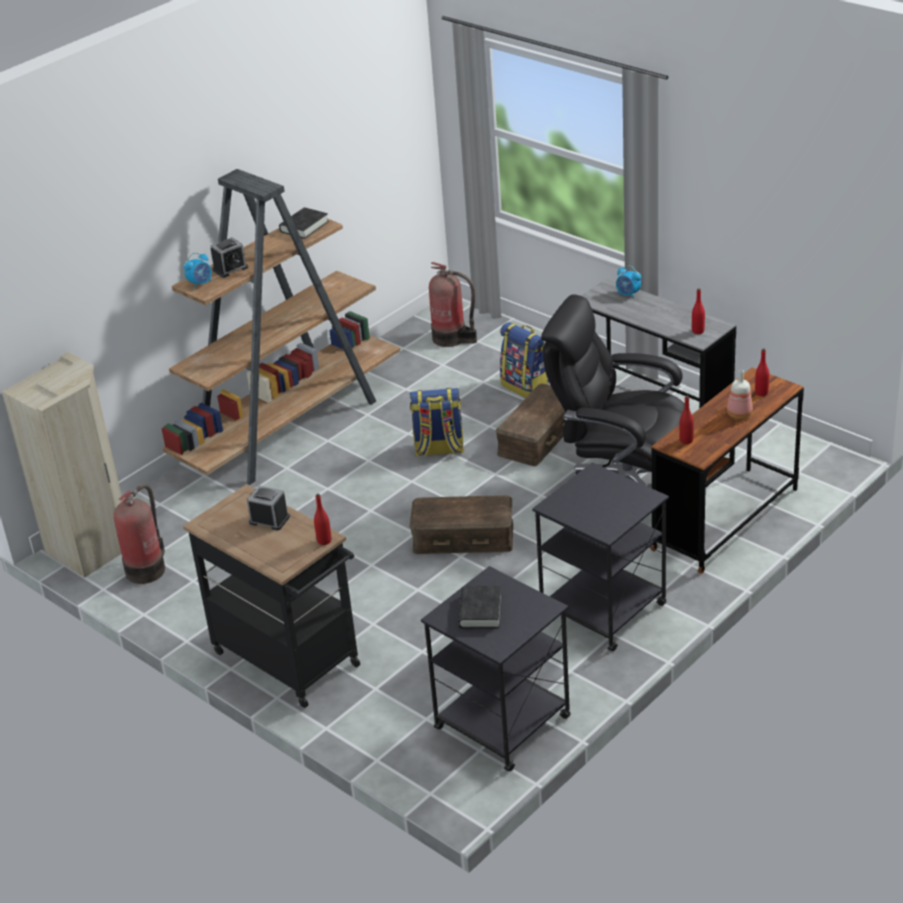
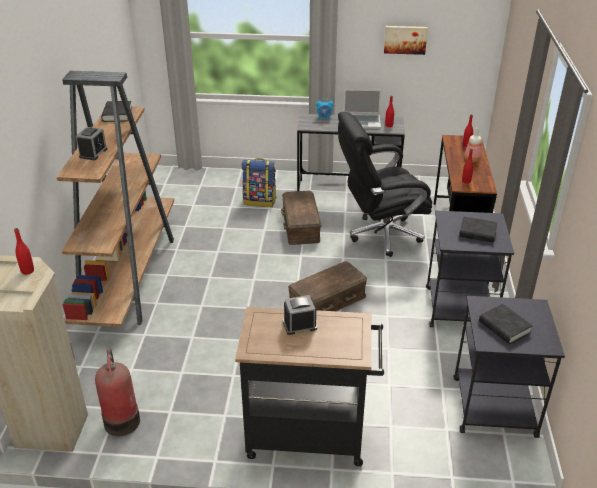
camera: 40 degrees left, 0 degrees up
alarm clock [183,253,212,289] -> none
red bottle [314,494,331,545] -> red bottle moved to [14,228,34,275]
backpack [410,388,464,457] -> none
fire extinguisher [429,262,477,347] -> none
none -> laptop [343,89,381,129]
none -> picture [384,26,428,55]
none -> black book [459,217,497,243]

